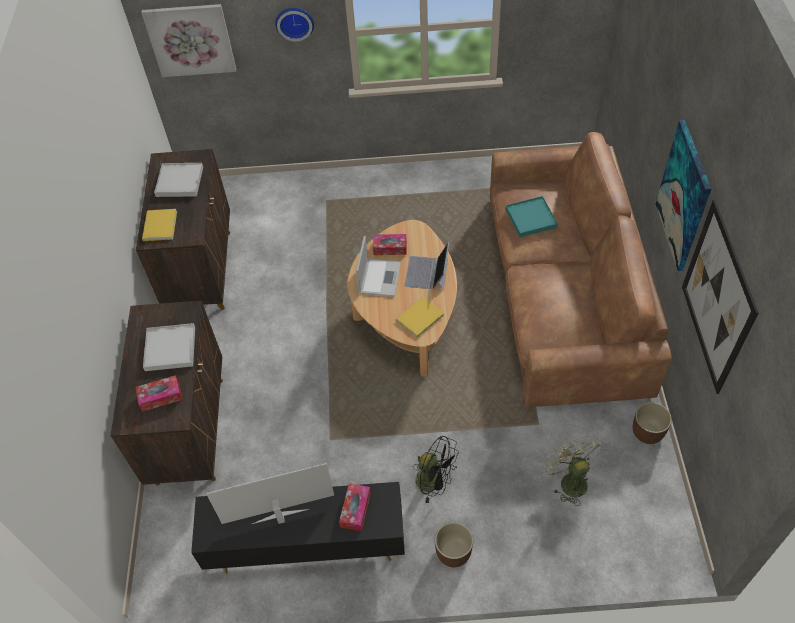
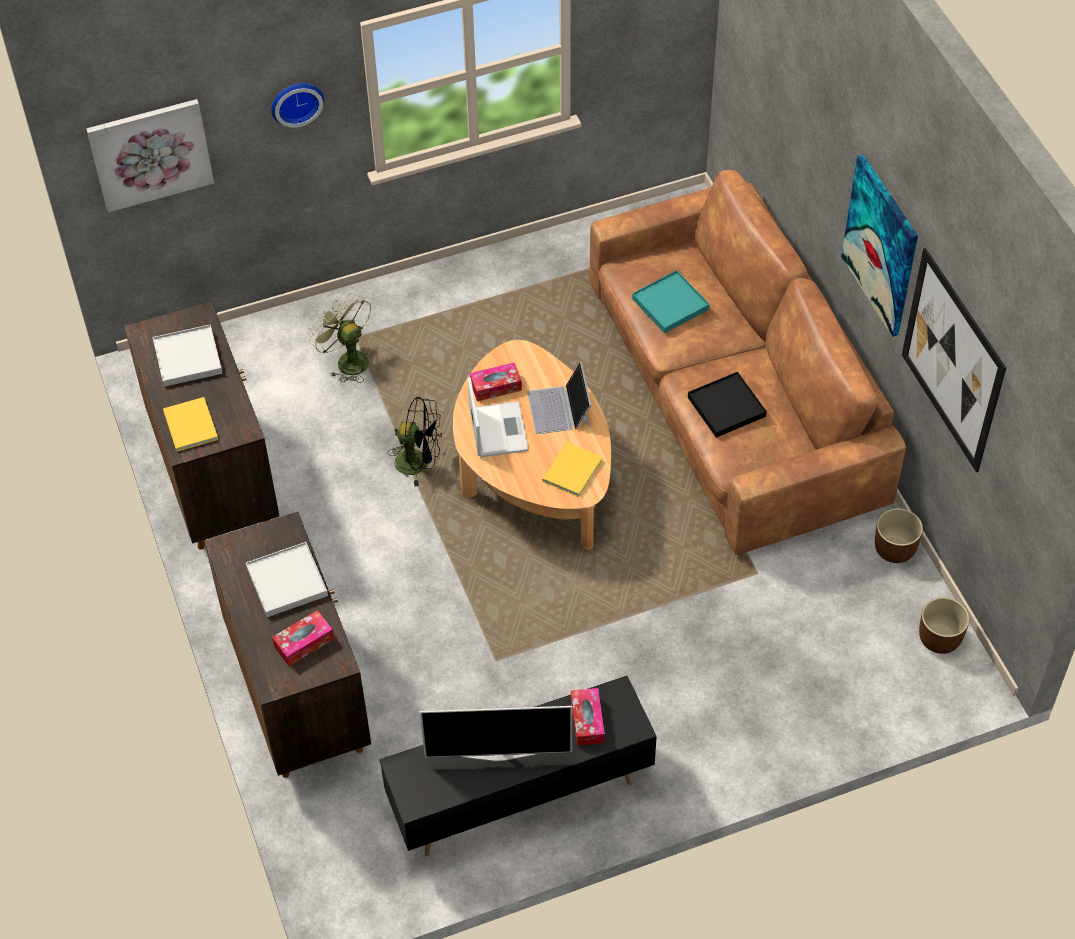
camera: 20 degrees left, 0 degrees up
television [206,463,334,524] -> television turned 150 degrees counterclockwise [420,706,572,761]
black fan [413,436,459,503] -> black fan moved to [387,397,442,487]
brown planter [435,522,473,567] -> brown planter moved to [919,597,969,654]
green fan [543,436,603,506] -> green fan moved to [309,293,371,383]
none -> black tray [688,372,767,438]

